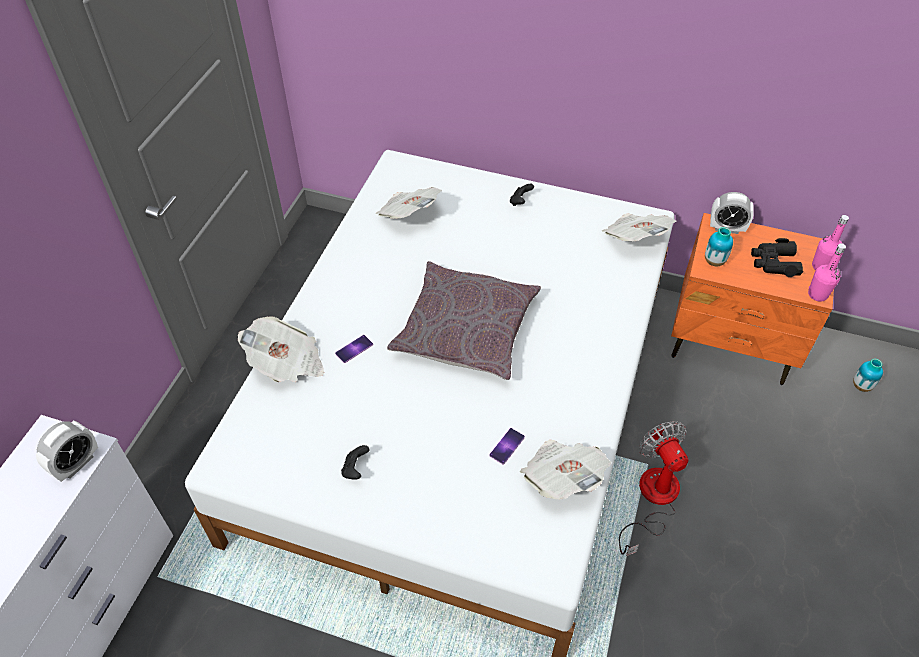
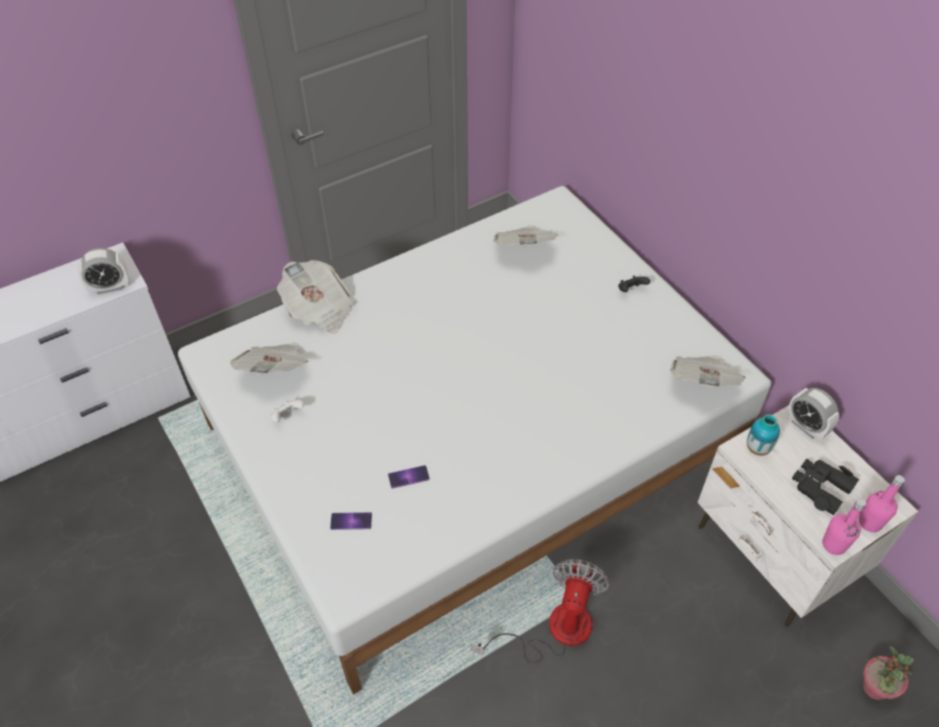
camera: 40 degrees right, 0 degrees up
phone [335,335,373,363] -> phone moved to [330,512,372,530]
black game controller [341,445,369,480] -> white game controller [271,400,304,423]
grey pillow [387,261,541,380] -> none
newspaper [520,440,611,499] -> newspaper moved to [231,342,308,375]
orange nightstand [671,213,834,385] -> white nightstand [698,405,918,627]
vase [853,359,883,392] -> potted plant [863,646,914,700]

